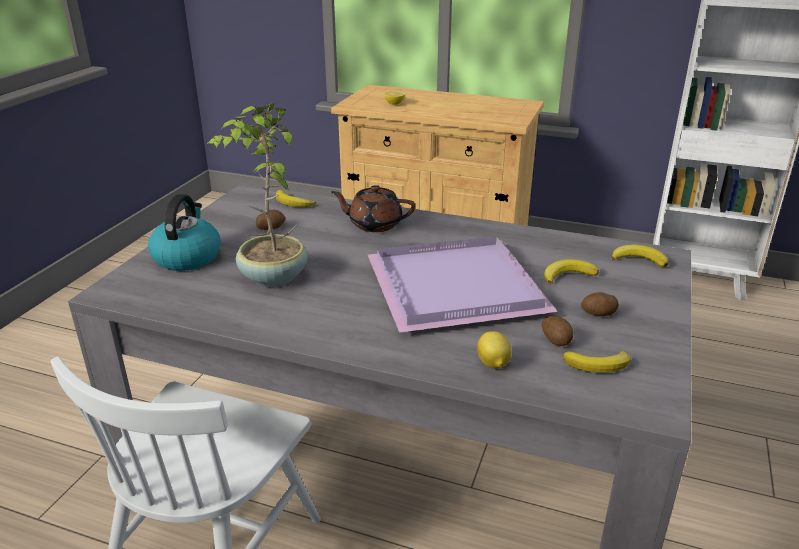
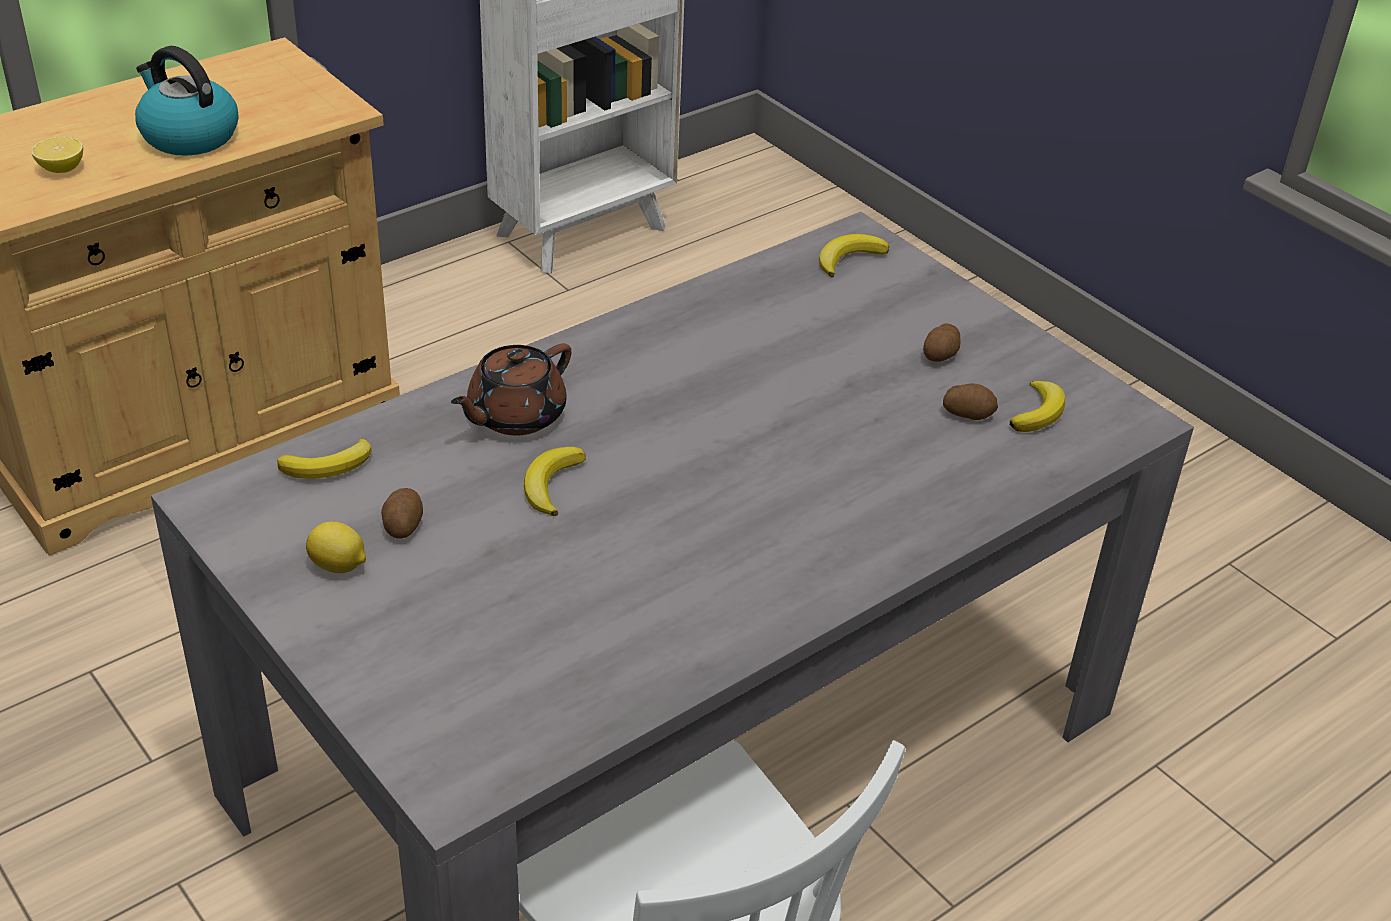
camera: 60 degrees left, 10 degrees up
kettle [148,194,221,271] -> kettle moved to [135,46,238,156]
potted plant [207,103,308,287] -> none
purple tray [368,236,558,333] -> none
lemon [477,331,511,369] -> lemon moved to [306,522,366,573]
banana [544,259,599,285] -> banana moved to [524,447,586,516]

